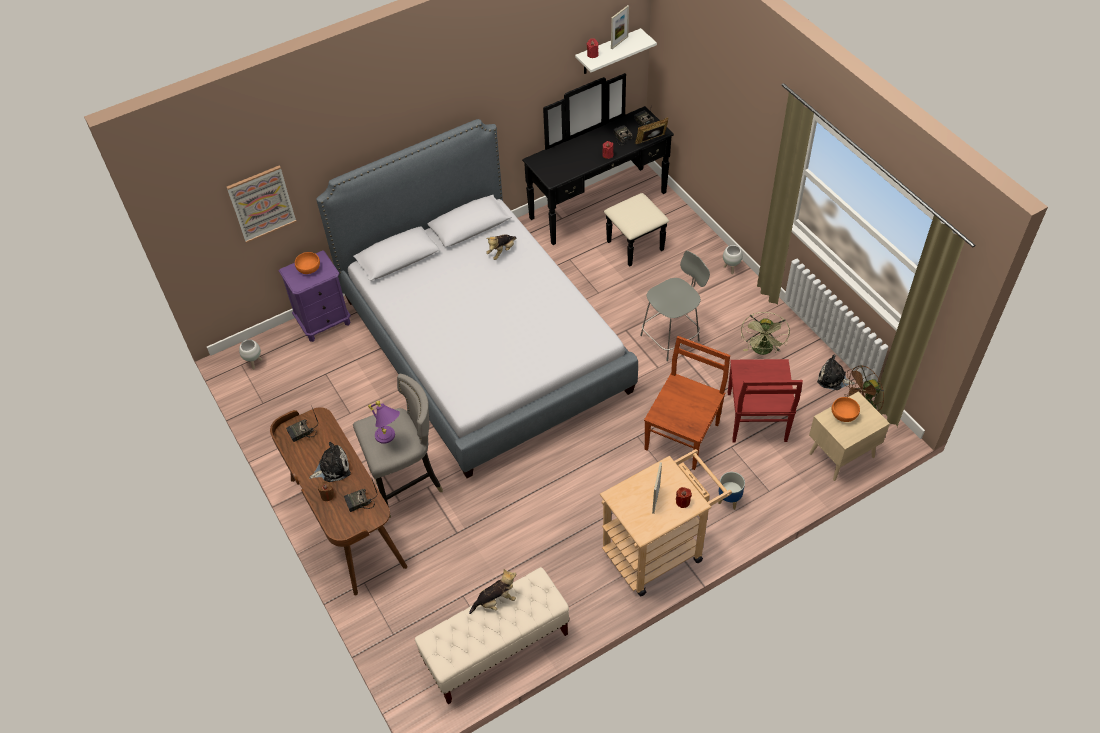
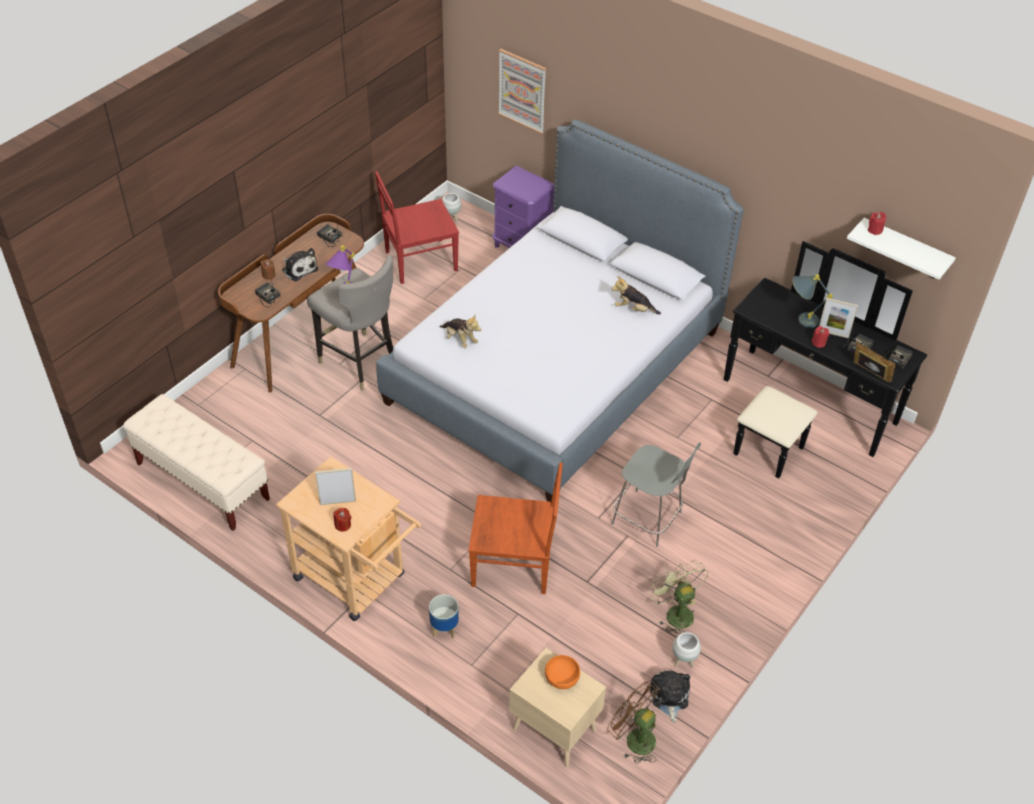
camera: 65 degrees right, 5 degrees down
orange bowl [295,252,320,274] -> none
plush toy [469,569,517,614] -> plush toy moved to [440,314,481,348]
picture frame [611,5,629,49] -> picture frame moved to [819,298,858,338]
white planter [723,245,743,274] -> white planter moved to [673,632,701,667]
red chair [728,359,803,442] -> red chair moved to [375,171,459,284]
green fan [741,312,790,355] -> green fan turned 75 degrees clockwise [649,560,709,635]
none -> grey table lamp [792,274,833,328]

